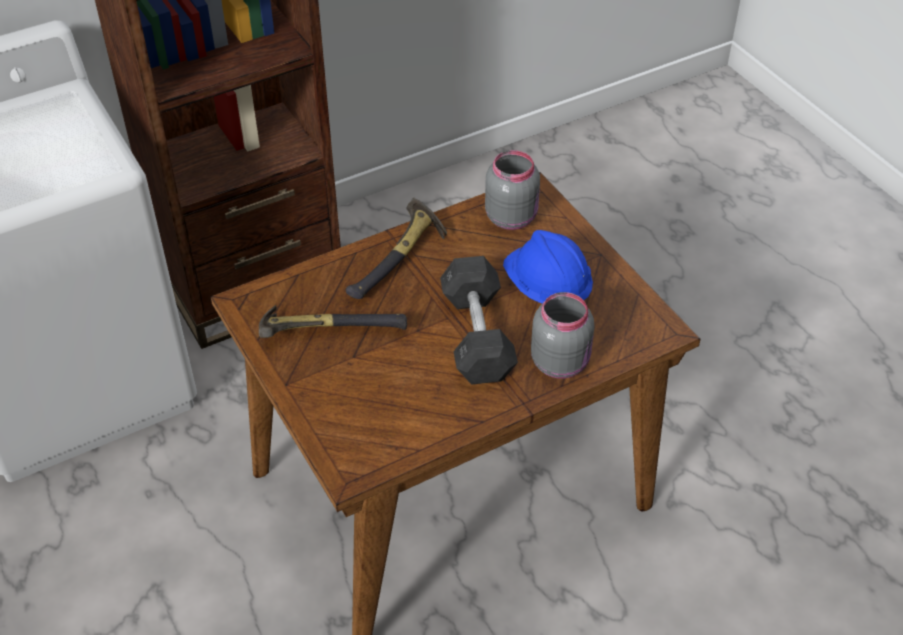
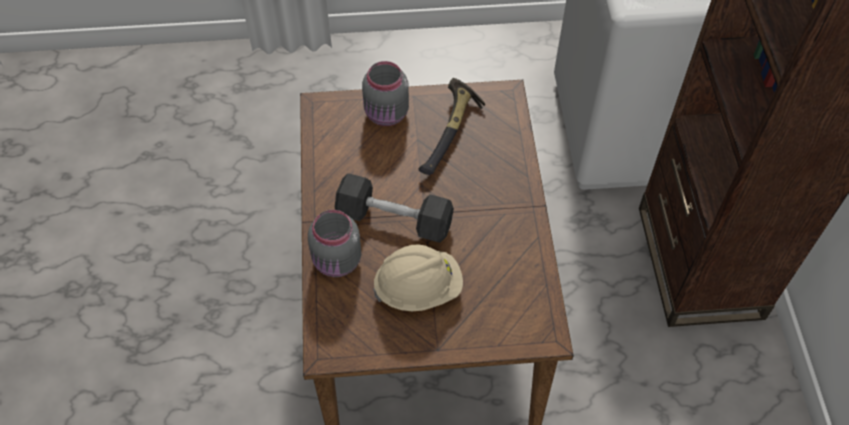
camera: 115 degrees right, 10 degrees up
hammer [346,198,447,299] -> none
grey jar [485,150,540,230] -> grey jar moved to [362,61,409,126]
blue hard hat [503,230,593,304] -> beige hard hat [373,244,463,311]

